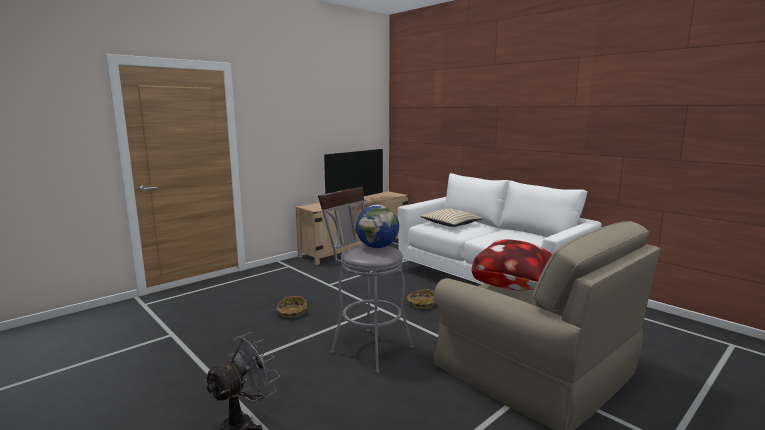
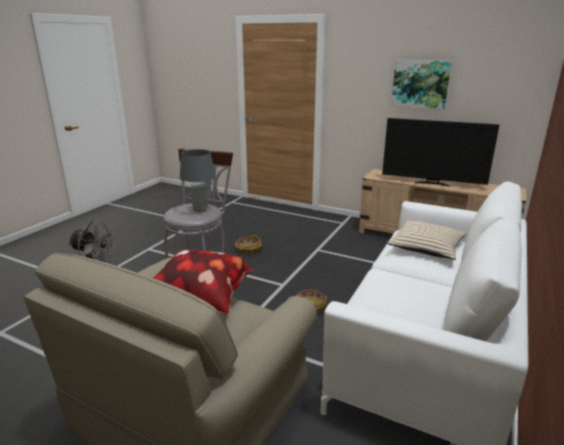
camera: 70 degrees right, 10 degrees up
globe [356,205,399,248] -> grey table lamp [180,149,216,212]
none -> picture [391,60,452,110]

